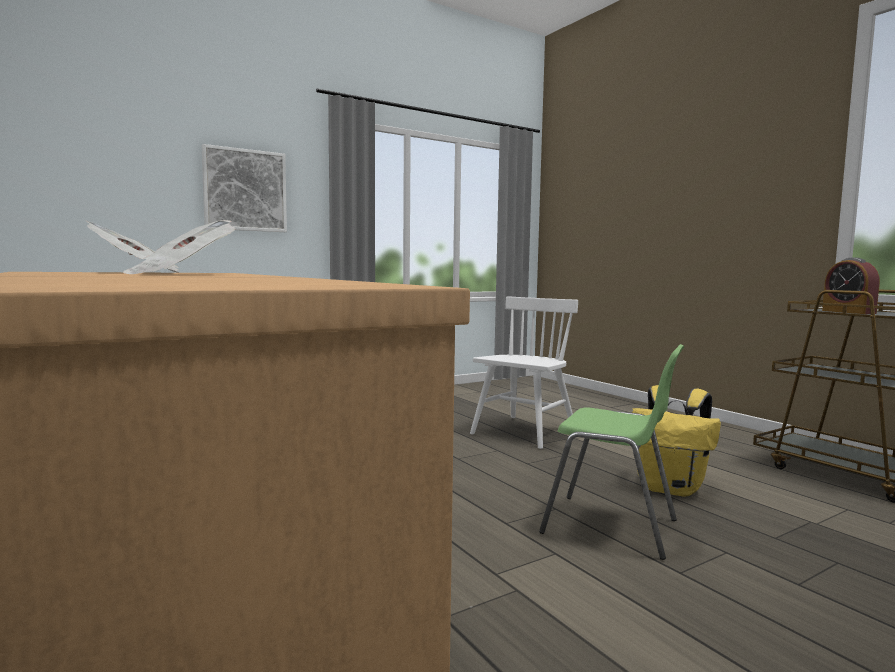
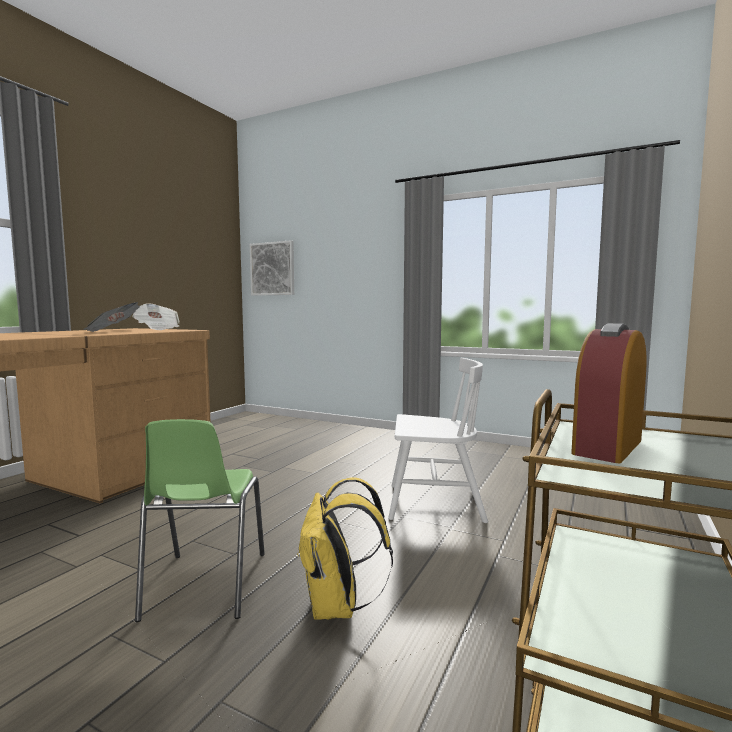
camera: 60 degrees right, 0 degrees up
picture [202,144,287,232] -> picture moved to [250,240,294,296]

